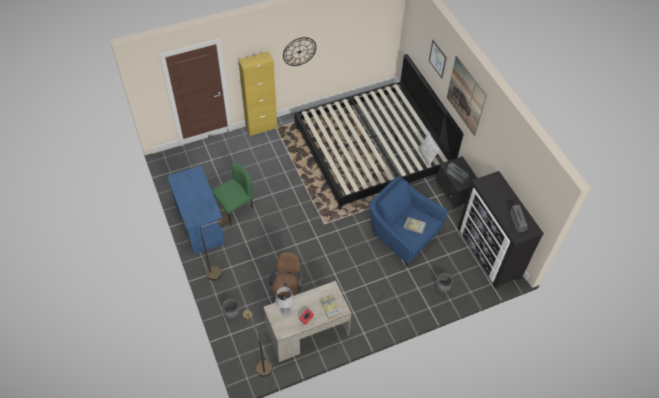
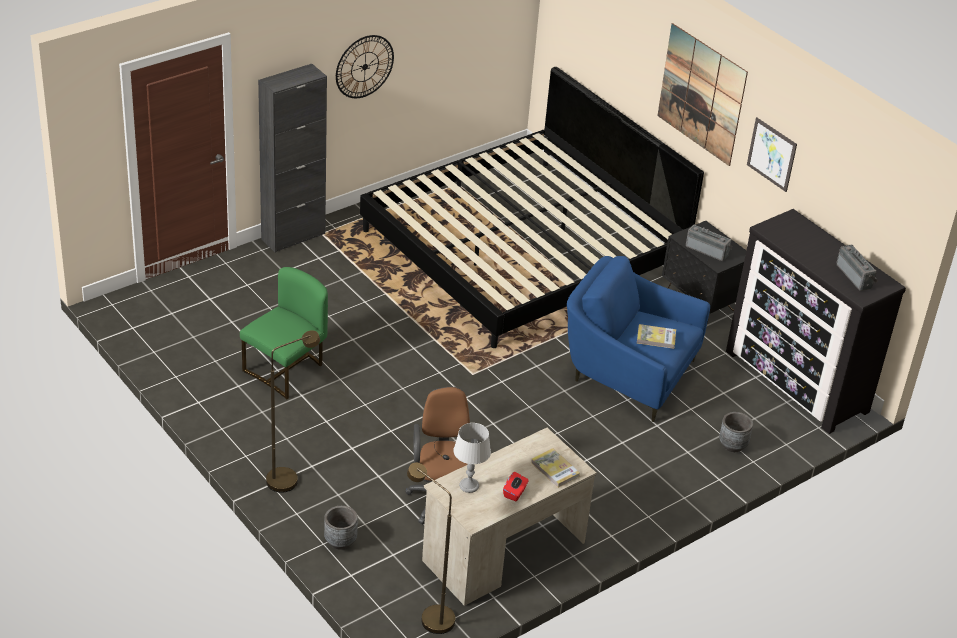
camera: 15 degrees left, 15 degrees down
blue desk [167,166,225,254] -> none
yellow cabinet [238,51,277,136] -> black cabinet [258,64,327,253]
pillow [418,132,440,168] -> none
picture [429,40,447,79] -> picture moved to [747,117,797,192]

